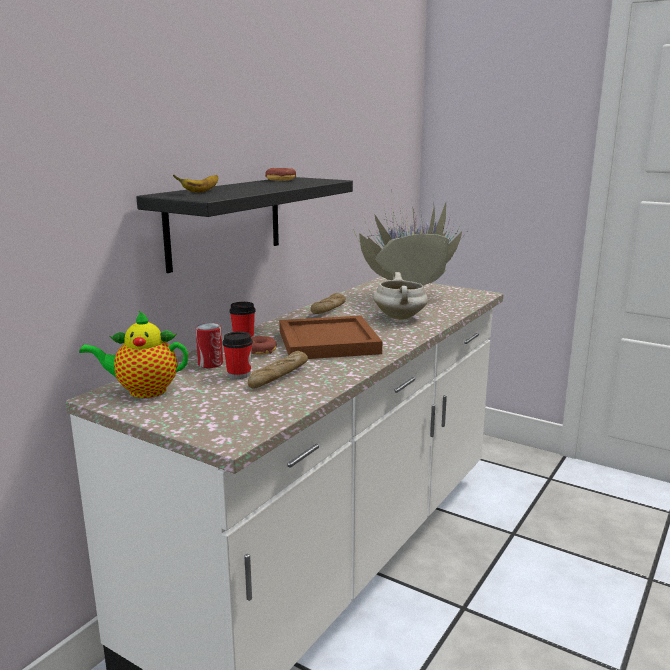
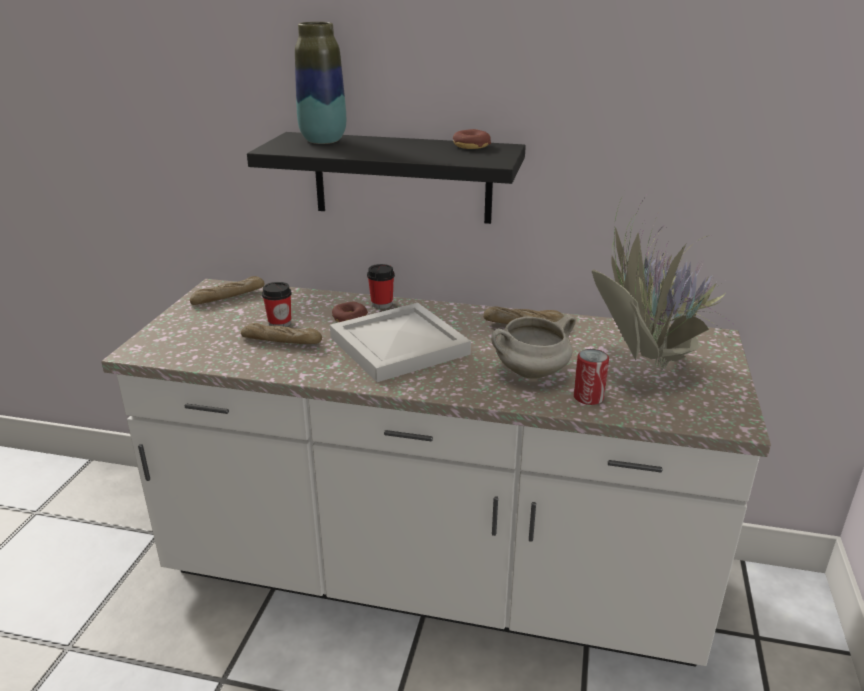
camera: 70 degrees right, 10 degrees up
teapot [79,310,188,398] -> bread [190,276,265,305]
banana [173,175,218,193] -> vase [295,22,346,144]
can [196,323,223,368] -> can moved to [574,349,609,405]
brown tray [279,316,382,359] -> white tray [330,303,471,382]

